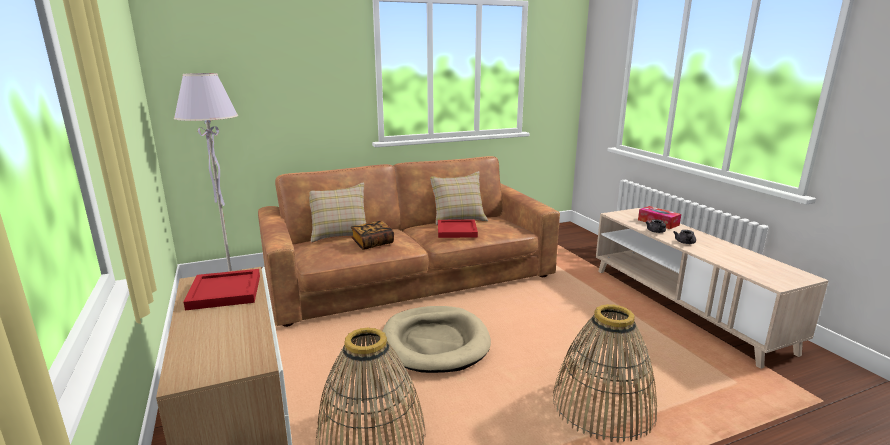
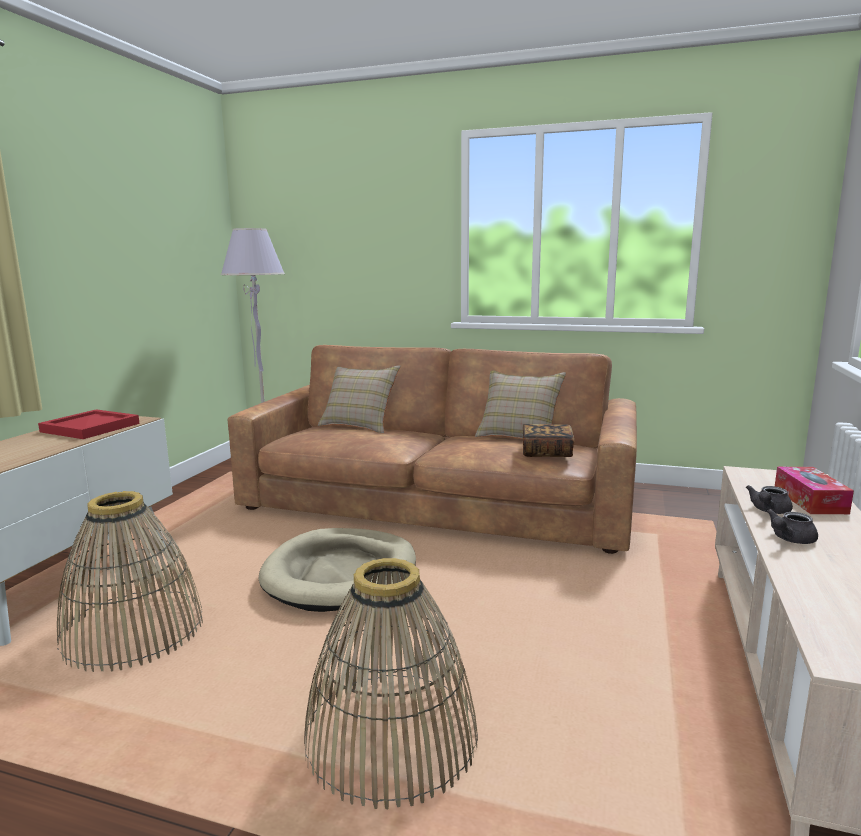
camera: 40 degrees right, 5 degrees down
book [351,221,394,250] -> book moved to [523,424,574,457]
red tray [438,219,478,238] -> none

